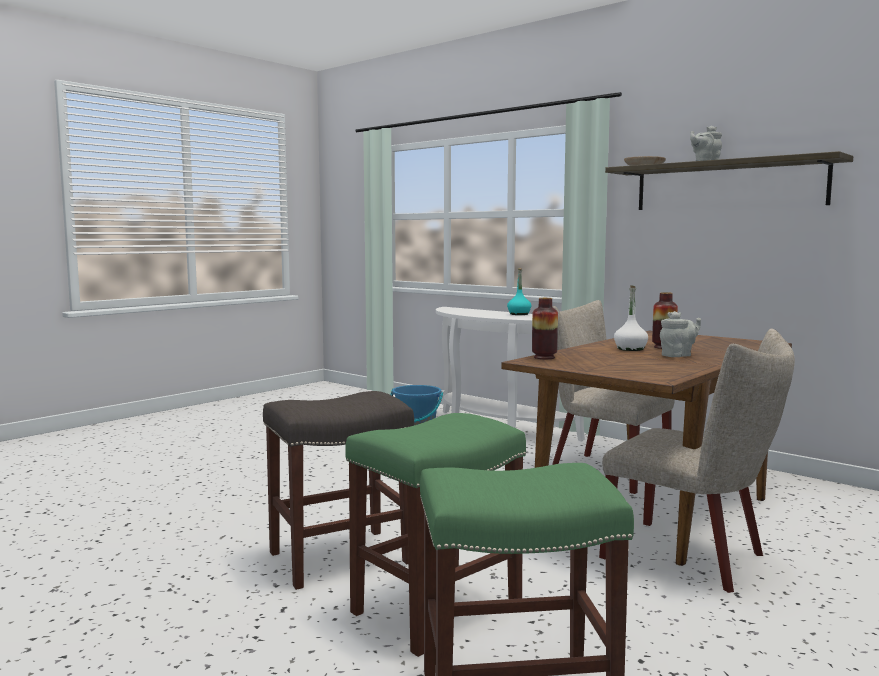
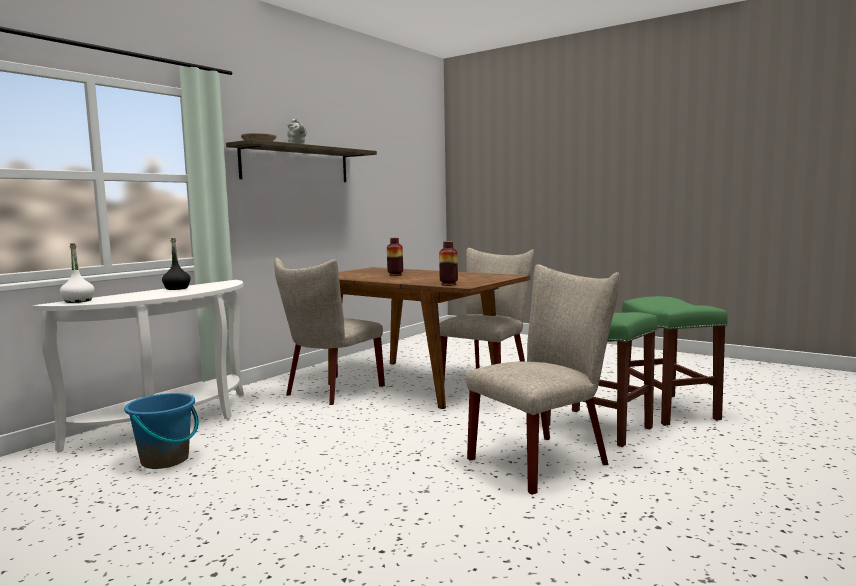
camera: 95 degrees left, 0 degrees up
grey stool [263,391,414,590] -> beige chair [466,264,620,495]
turquoise bottle [507,268,531,315] -> black bottle [162,238,191,290]
white bottle [614,285,648,351] -> white bottle moved to [60,243,95,303]
grey teapot [660,311,701,357] -> none

